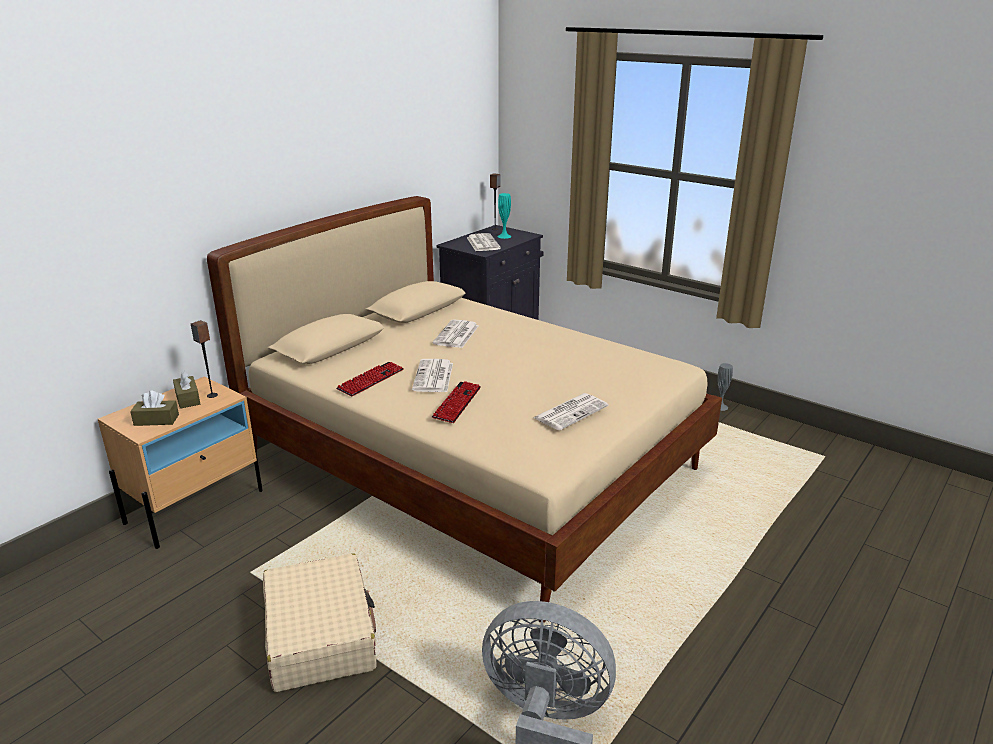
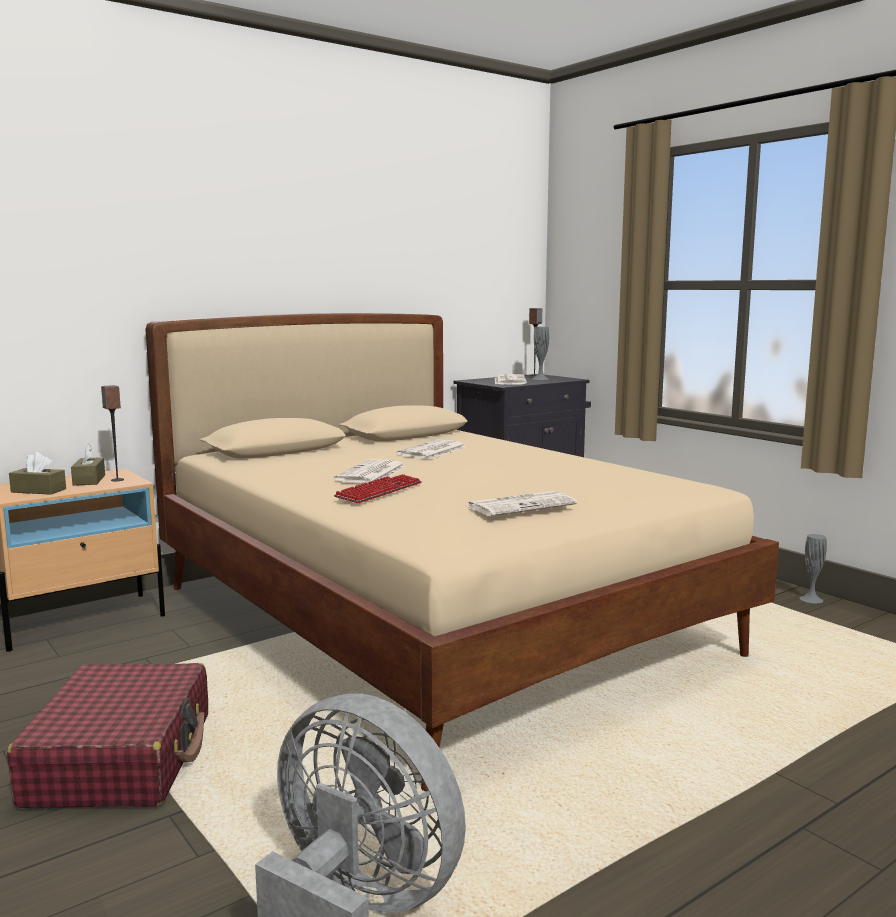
camera: 15 degrees right, 15 degrees down
beige suitcase [263,553,377,692] -> red suitcase [7,663,208,808]
keyboard [336,362,404,397] -> none
turquoise vase [497,193,511,239] -> grey vase [533,327,549,380]

